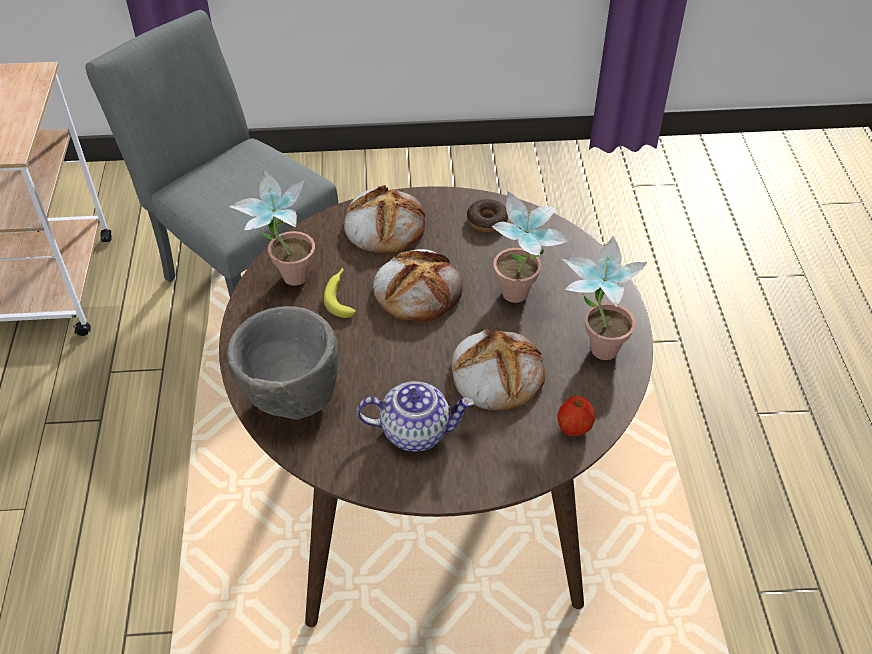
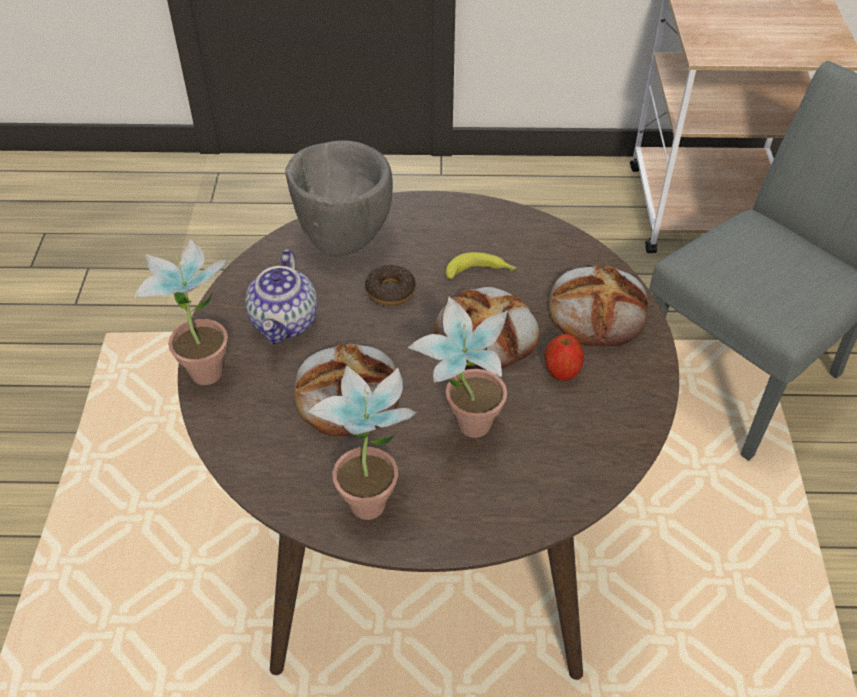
camera: 95 degrees right, 0 degrees up
potted plant [229,170,315,286] -> potted plant moved to [134,239,229,385]
donut [467,199,508,232] -> donut moved to [365,265,416,306]
apple [557,396,595,436] -> apple moved to [544,334,584,381]

